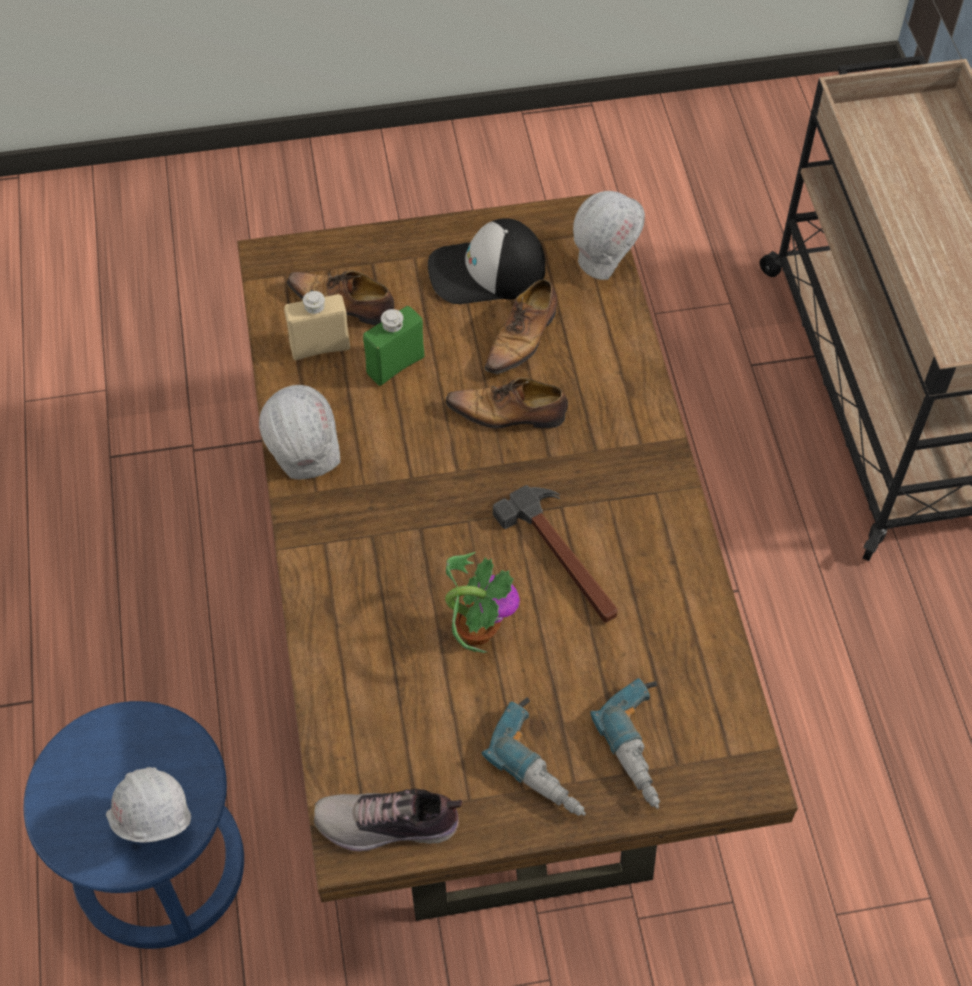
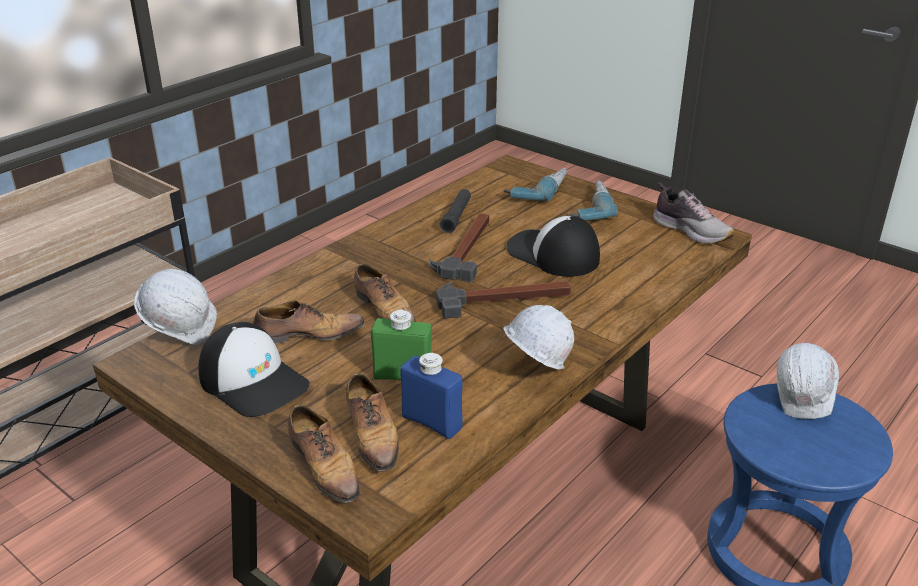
camera: 130 degrees left, 25 degrees down
beige bottle [284,290,350,360] -> blue bottle [400,353,462,439]
potted plant [445,552,520,653] -> cap [507,216,600,277]
none -> shoe [288,405,360,503]
none -> hammer [436,281,571,319]
none -> black flashlight [440,189,471,233]

